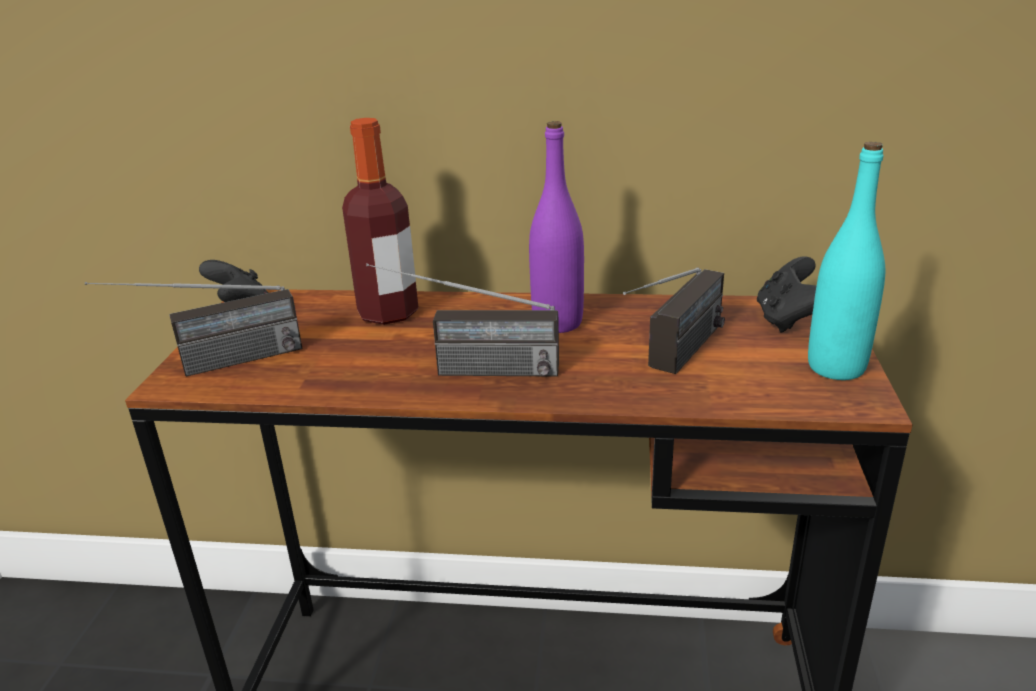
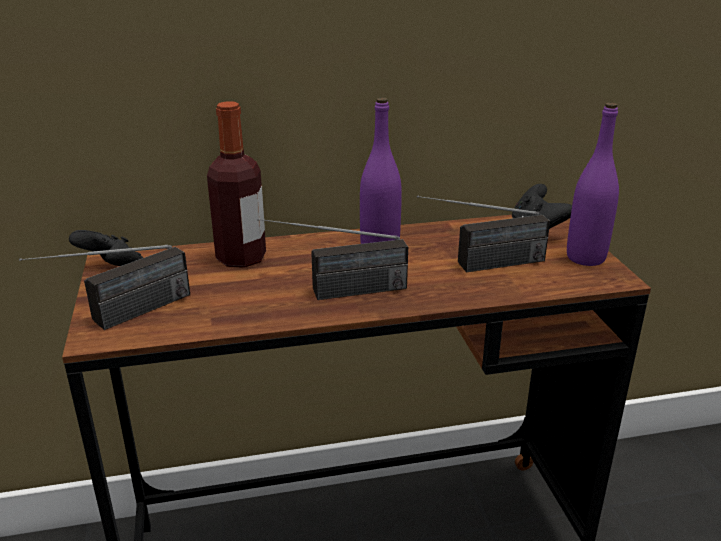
camera: 20 degrees left, 0 degrees up
radio [623,267,725,374] -> radio turned 60 degrees clockwise [417,195,550,272]
turquoise bottle [808,142,885,380] -> purple bottle [567,103,619,266]

